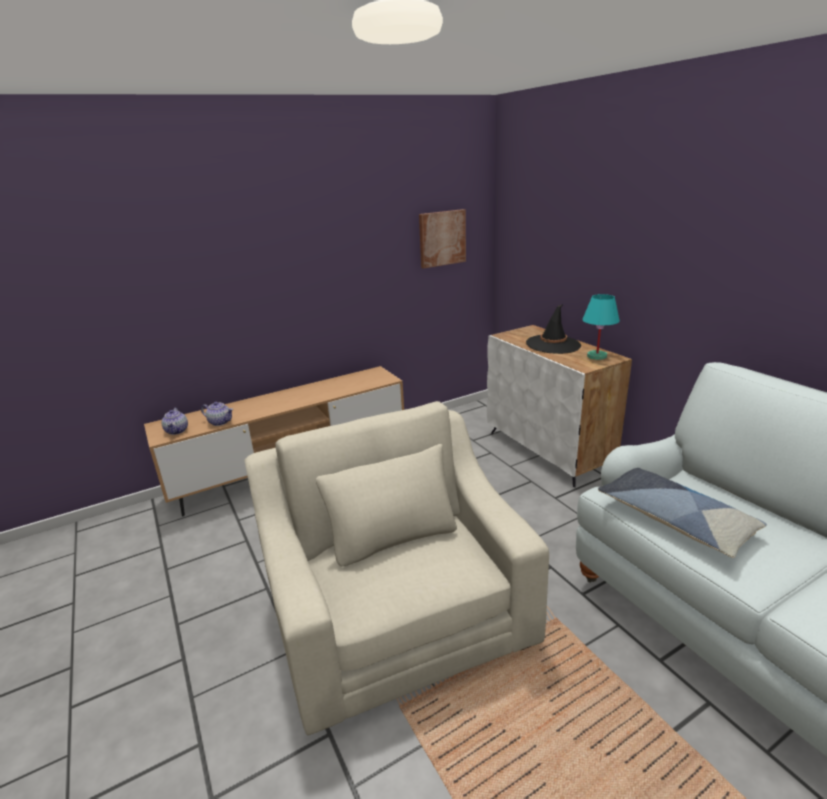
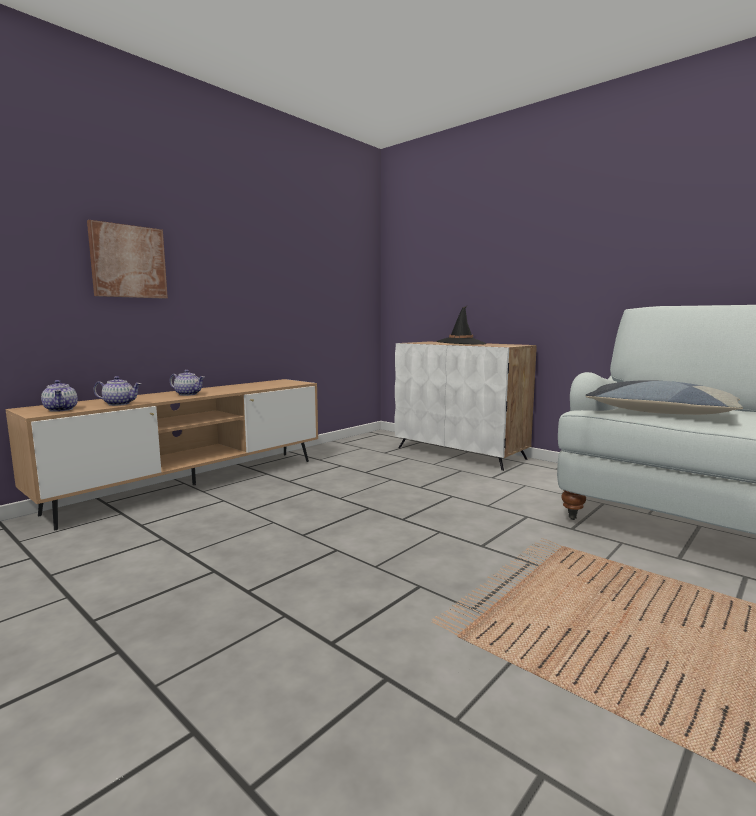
camera: 20 degrees left, 15 degrees down
beige armchair [244,401,549,735] -> none
picture [419,209,466,269] -> picture moved to [87,220,168,299]
turquoise table lamp [582,294,620,360] -> none
none -> teapot [170,370,205,396]

